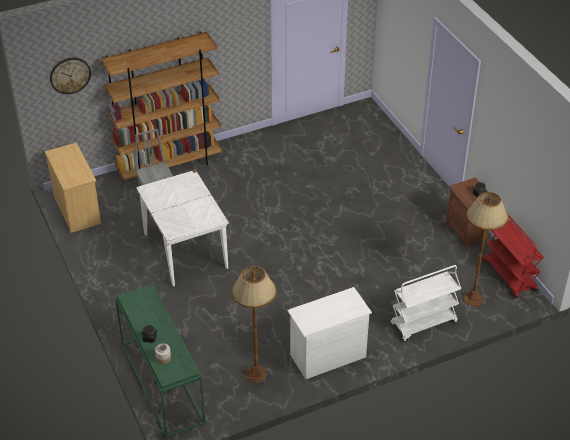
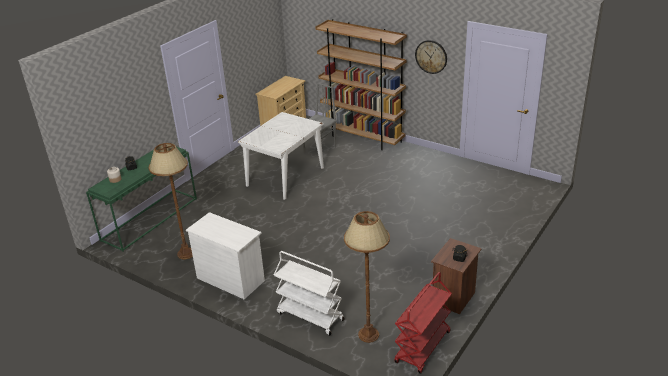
camera: 60 degrees right, 10 degrees down
wall clock [50,58,91,94] -> wall clock moved to [415,40,447,74]

